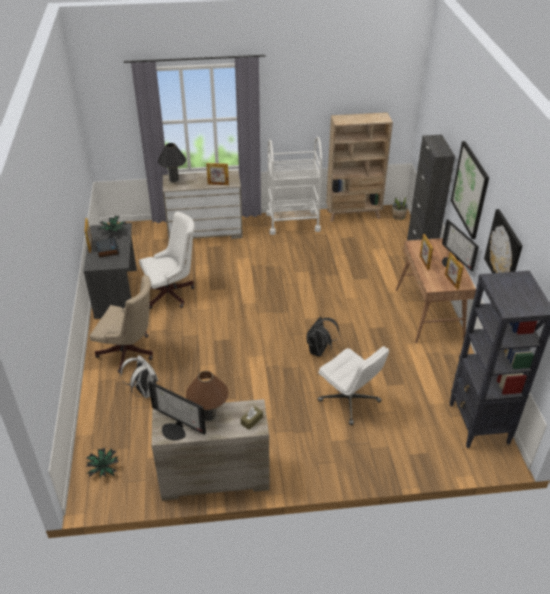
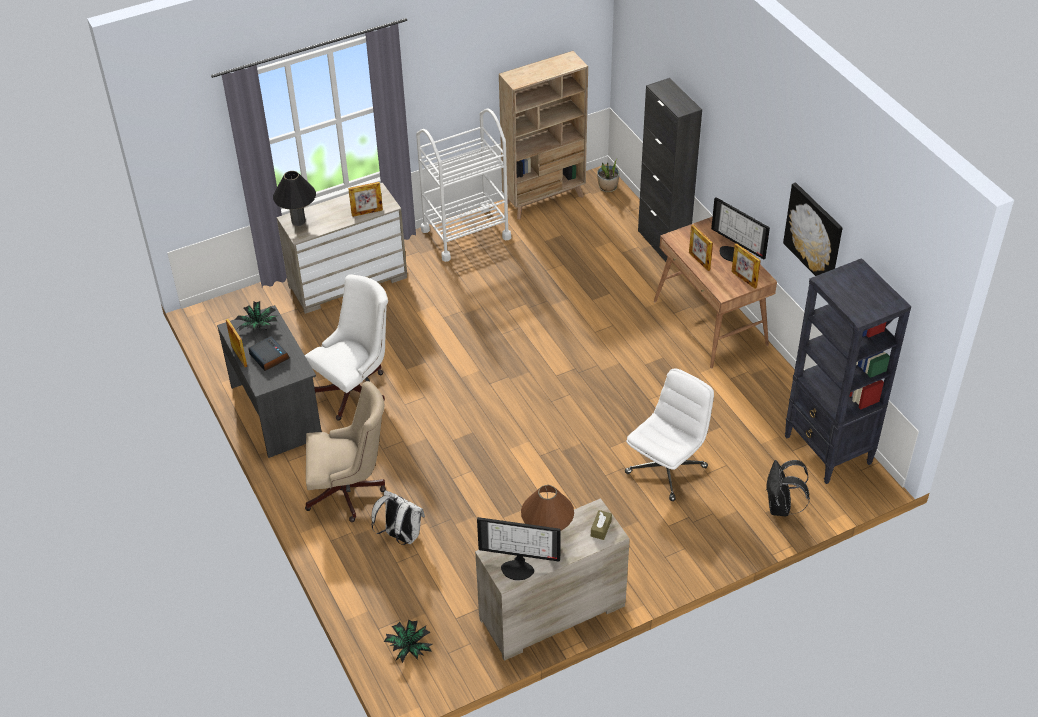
camera: 20 degrees left, 5 degrees up
black backpack [307,316,339,357] -> black backpack moved to [767,460,810,516]
white office chair [318,346,389,425] -> white office chair turned 75 degrees counterclockwise [625,368,714,501]
picture [451,141,489,239] -> none

